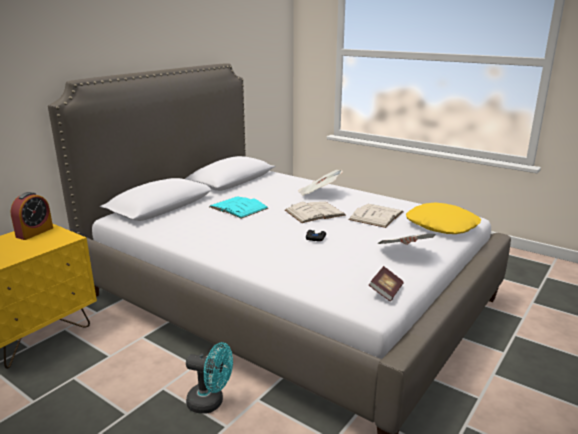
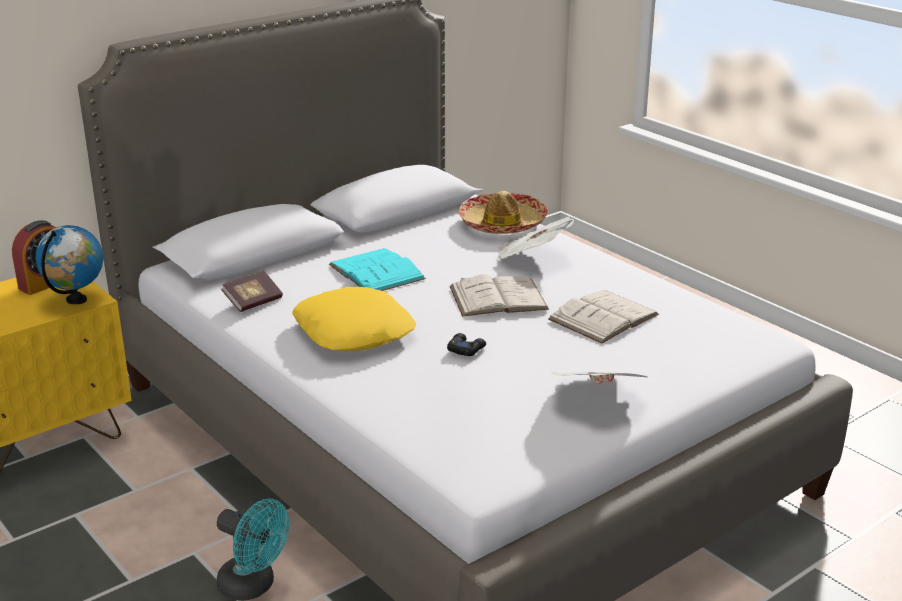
camera: 15 degrees right, 5 degrees up
book [369,266,404,301] -> book moved to [221,271,283,312]
yellow pillow [406,203,481,234] -> yellow pillow moved to [292,287,416,351]
none -> globe [36,225,103,305]
none -> hat [458,191,548,234]

